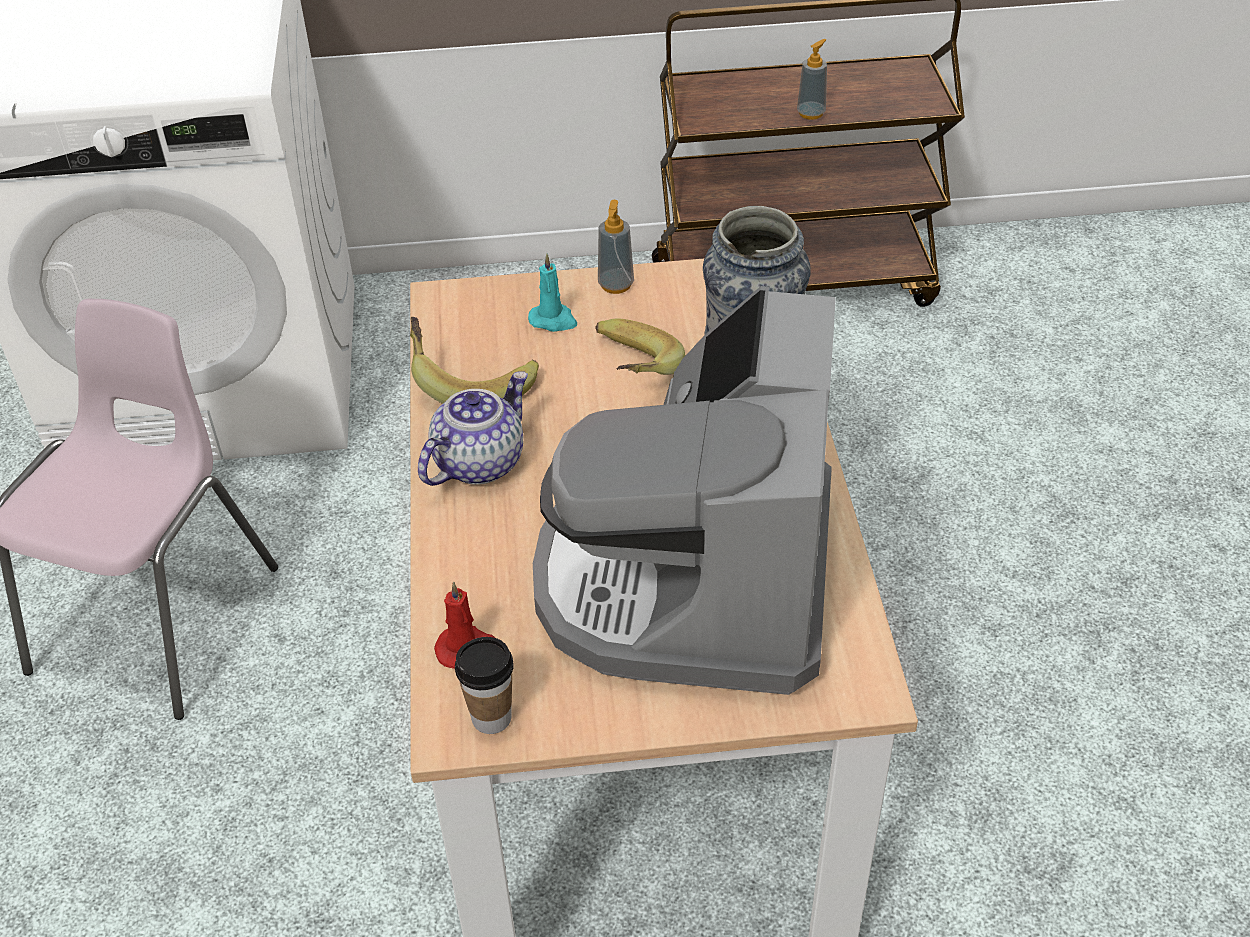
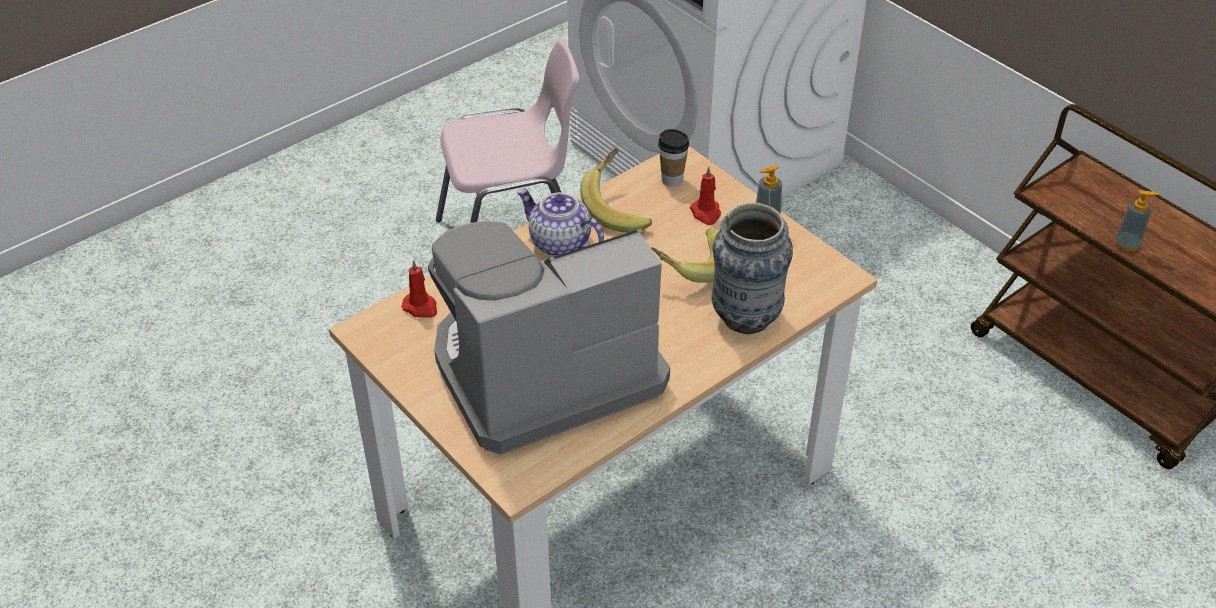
camera: 55 degrees right, 0 degrees up
teapot [418,371,528,486] -> teapot turned 150 degrees counterclockwise [517,188,604,256]
cup [455,637,514,734] -> cup moved to [658,129,689,186]
turquoise candle [528,254,577,332] -> red candle [690,166,721,225]

